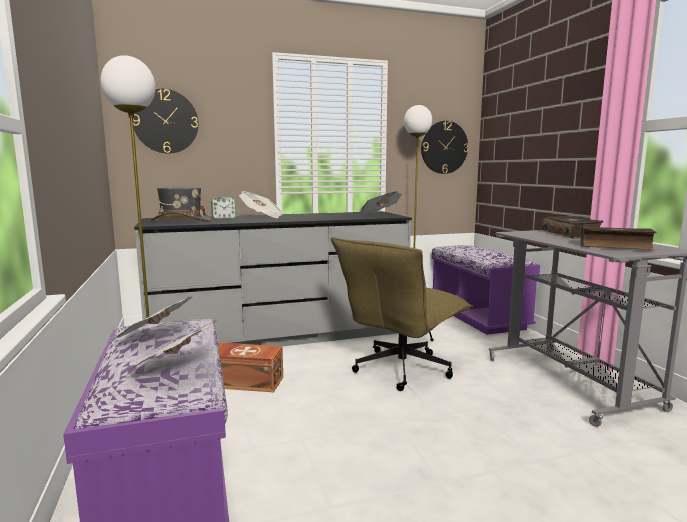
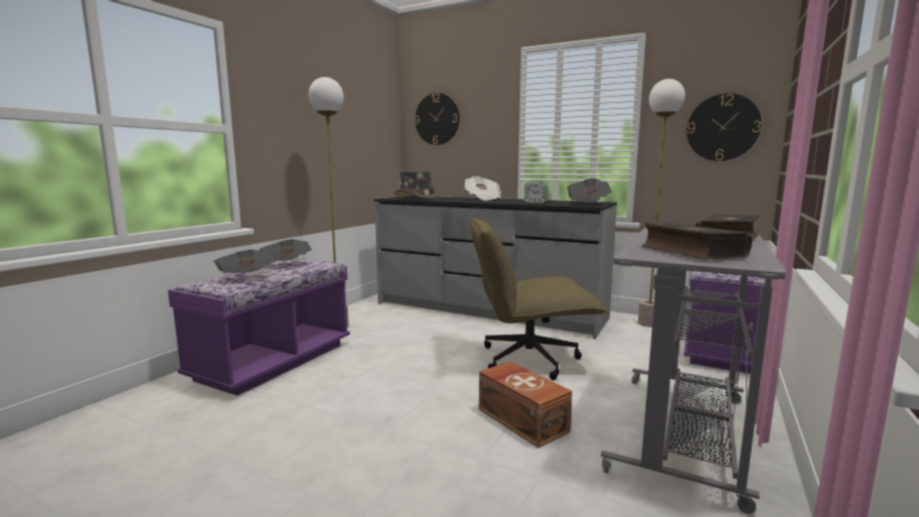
camera: 45 degrees right, 0 degrees up
alarm clock [211,197,236,219] -> alarm clock moved to [524,182,548,203]
brown storage box [218,343,283,392] -> brown storage box moved to [479,361,572,448]

